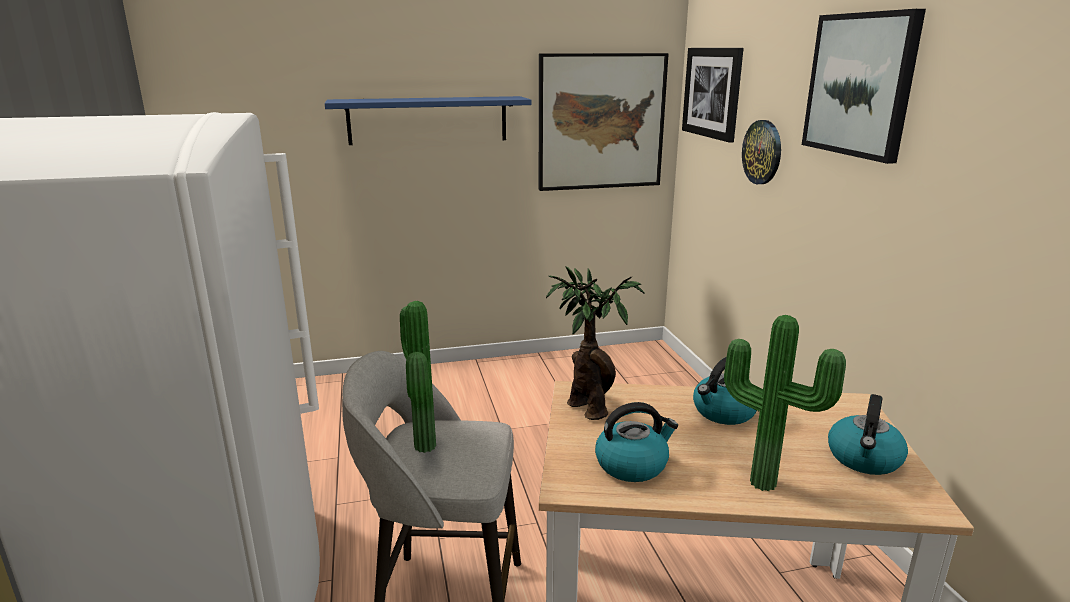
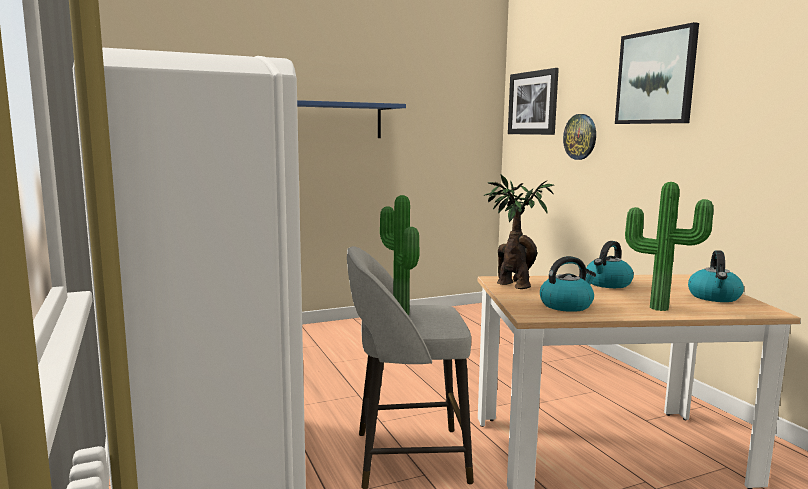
camera: 10 degrees left, 10 degrees down
picture [539,53,669,191] -> none

